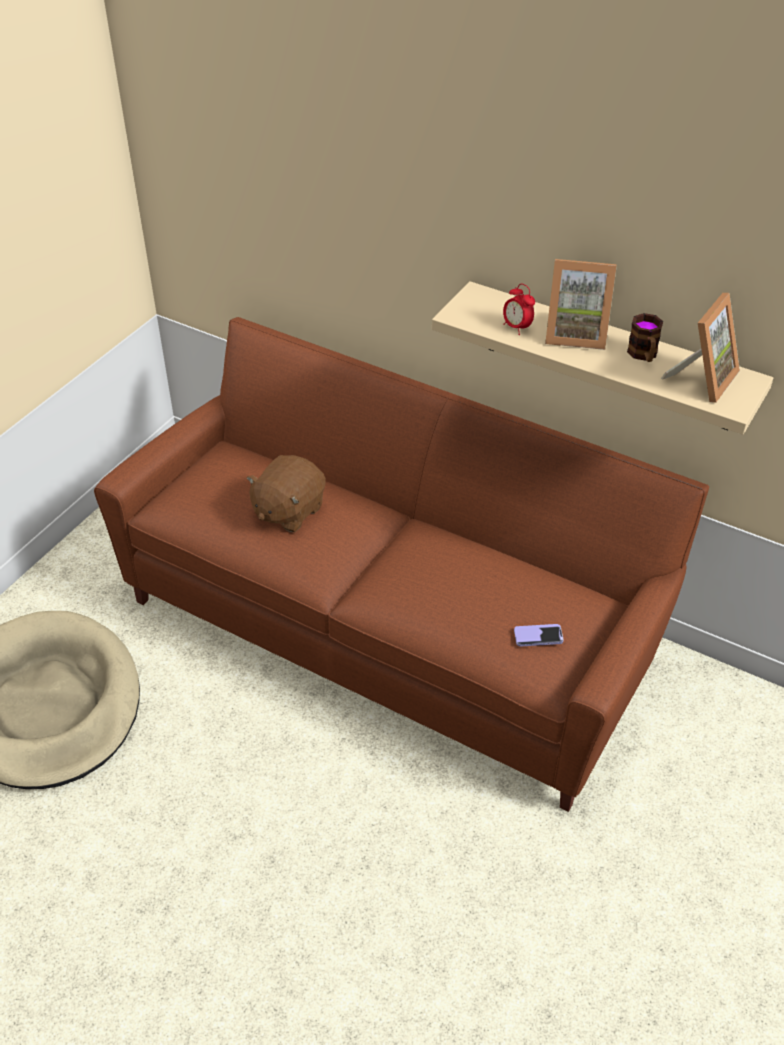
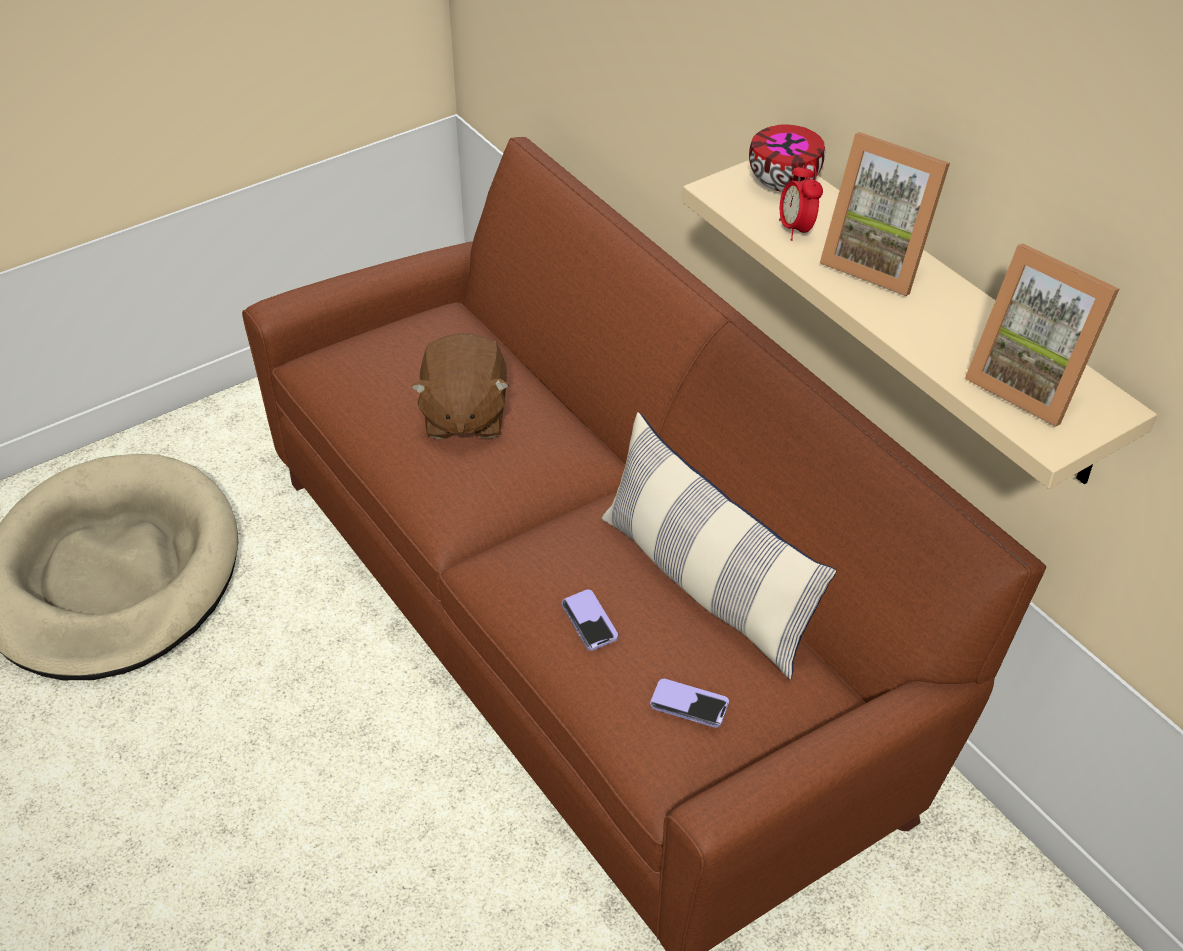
camera: 25 degrees right, 0 degrees up
brown plush toy [246,455,326,532] -> brown plush toy turned 60 degrees counterclockwise [411,333,509,439]
mug [627,313,663,362] -> none
picture frame [661,293,740,403] -> picture frame turned 75 degrees clockwise [965,244,1119,427]
none -> phone [562,590,618,651]
none -> pillow [602,412,837,679]
none -> bowl [749,125,825,192]

